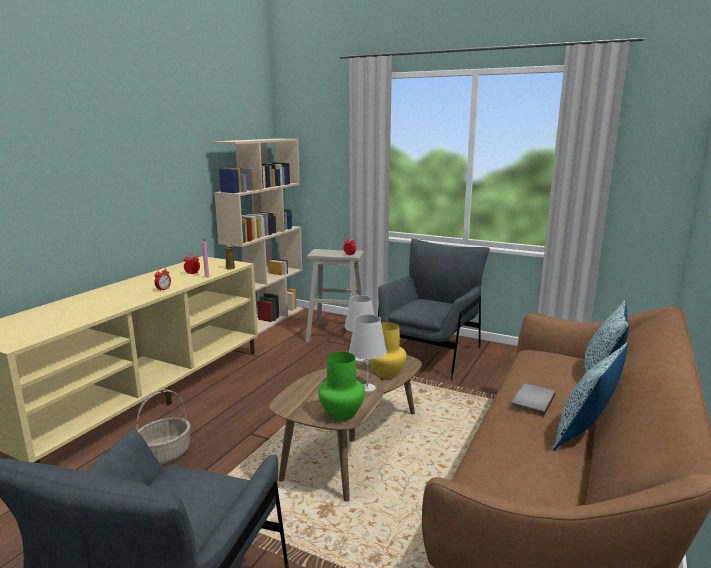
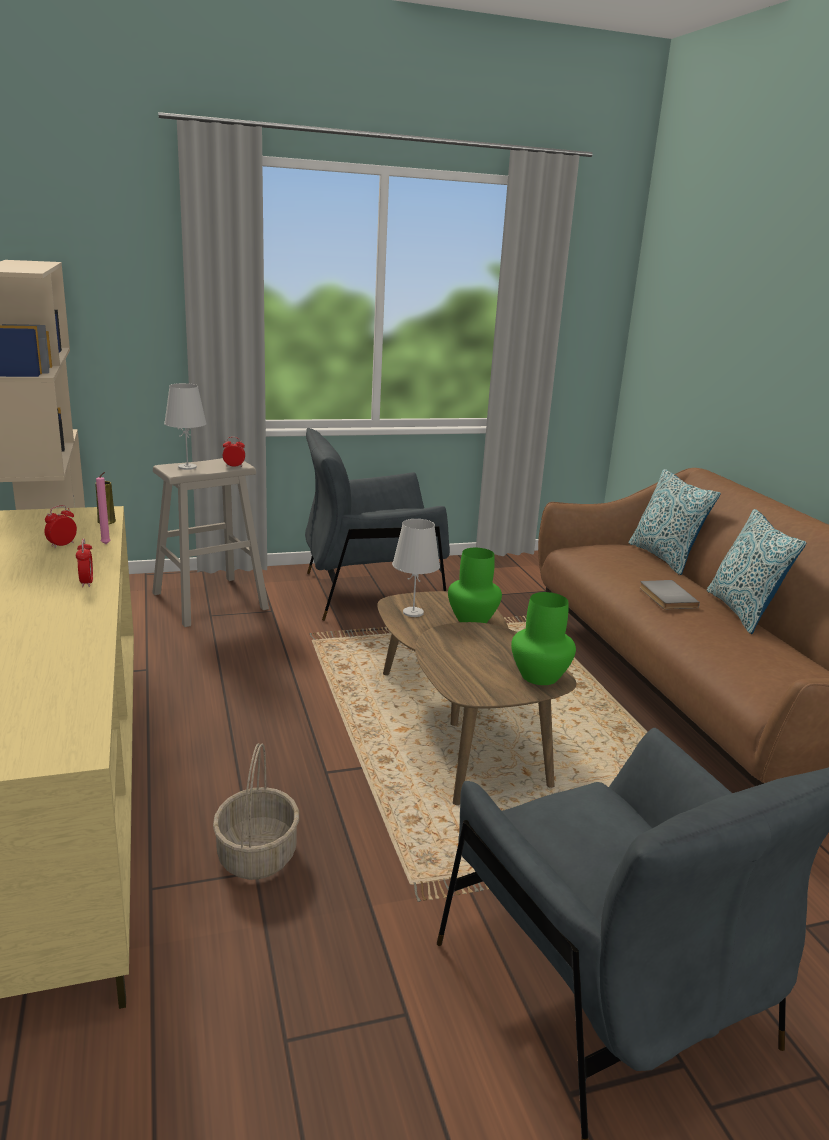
camera: 45 degrees left, 5 degrees up
white table lamp [349,314,387,393] -> white table lamp moved to [164,383,207,470]
yellow vase [369,322,406,378] -> green vase [448,548,502,623]
grey armchair [378,239,490,380] -> grey armchair turned 90 degrees counterclockwise [305,428,450,621]

